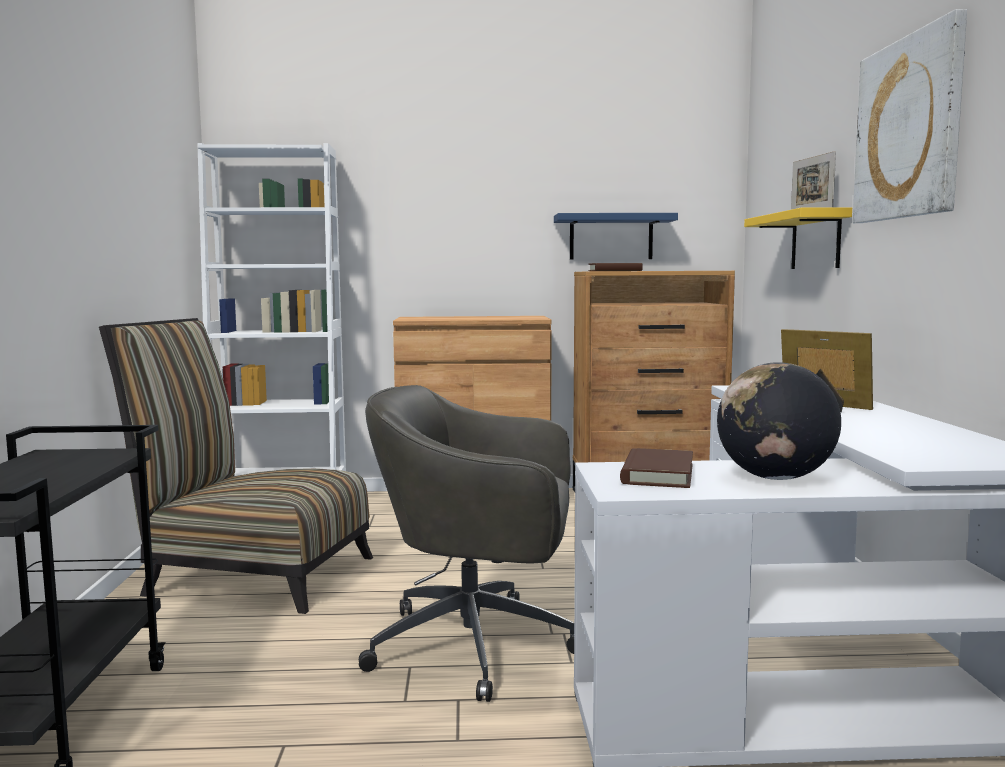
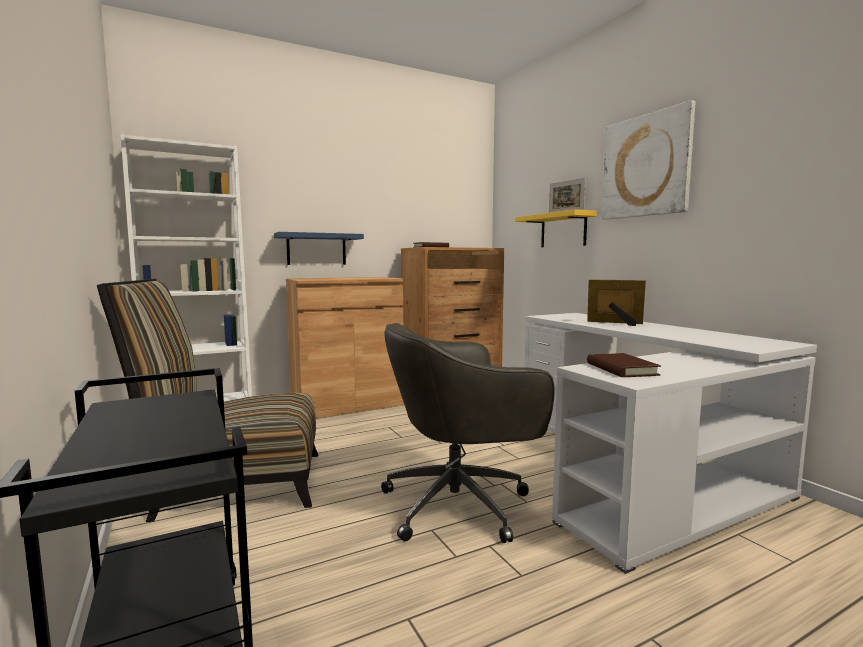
camera: 25 degrees left, 0 degrees up
blue shelf [554,213,678,260] -> blue shelf moved to [274,232,364,265]
globe [717,362,841,480] -> none

